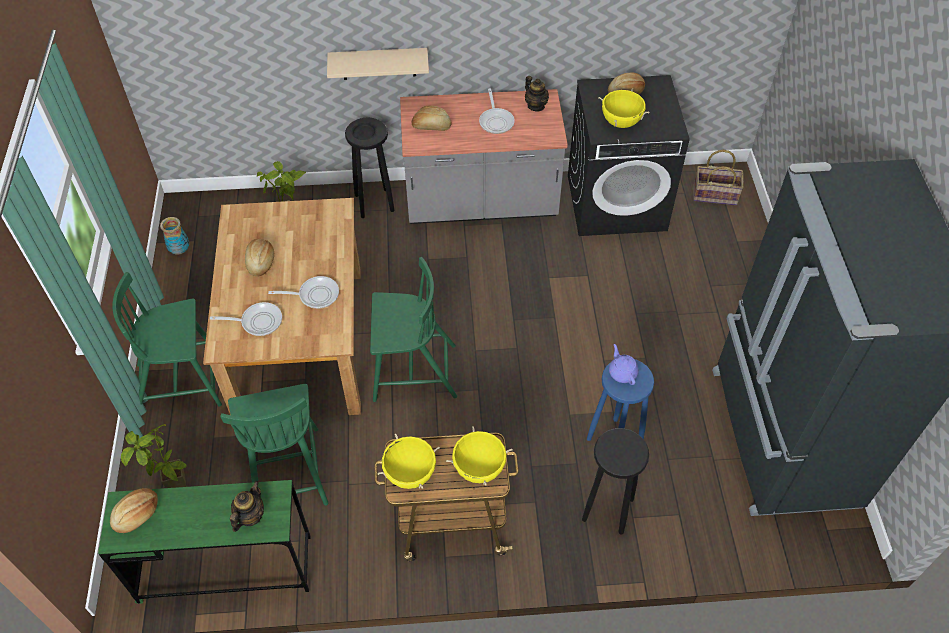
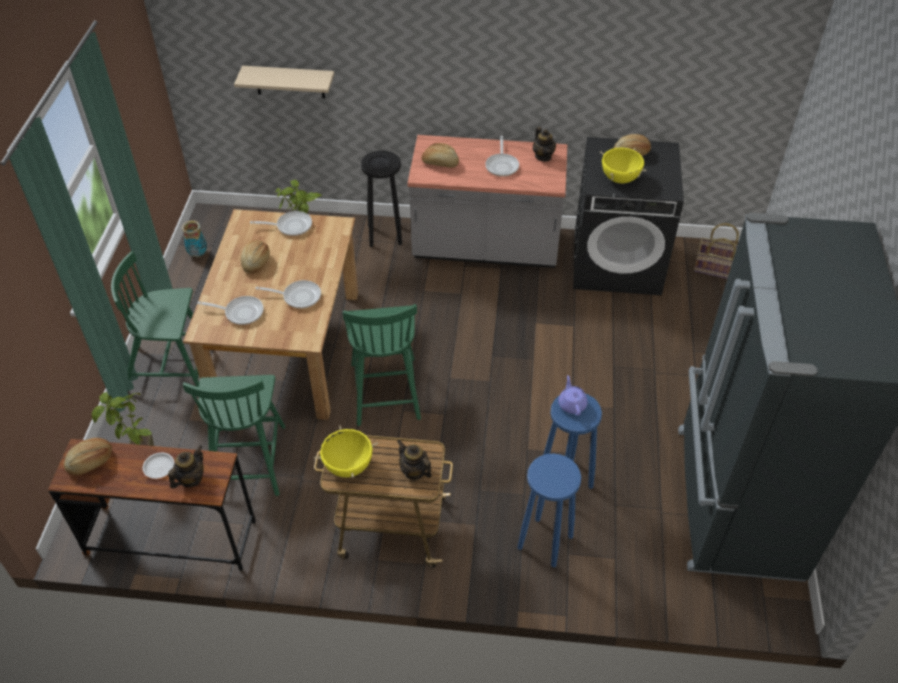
camera: 10 degrees right, 5 degrees down
green desk [98,480,311,604] -> brown desk [48,439,256,571]
beige shelf [327,48,429,80] -> beige shelf moved to [234,66,334,98]
green chair [370,257,457,402] -> green chair turned 75 degrees clockwise [343,304,421,426]
yellow cooking pot [446,426,512,486] -> teapot [397,440,432,480]
black stool [582,428,649,535] -> blue stool [518,453,581,567]
none -> white plate [143,453,174,479]
none -> frying pan [250,211,312,236]

